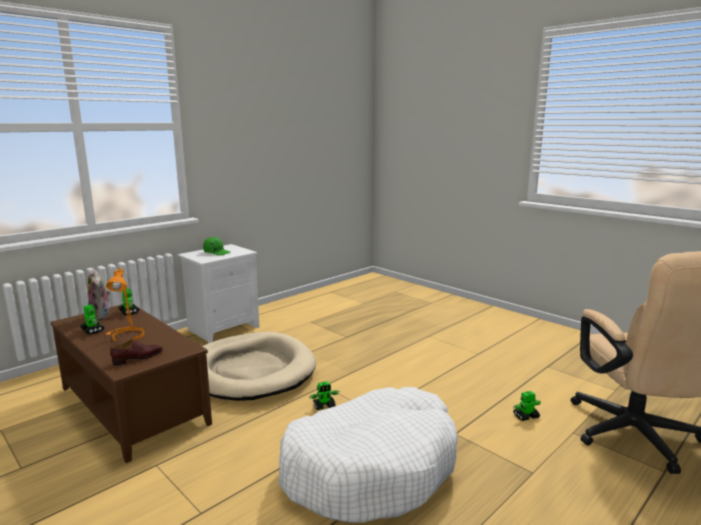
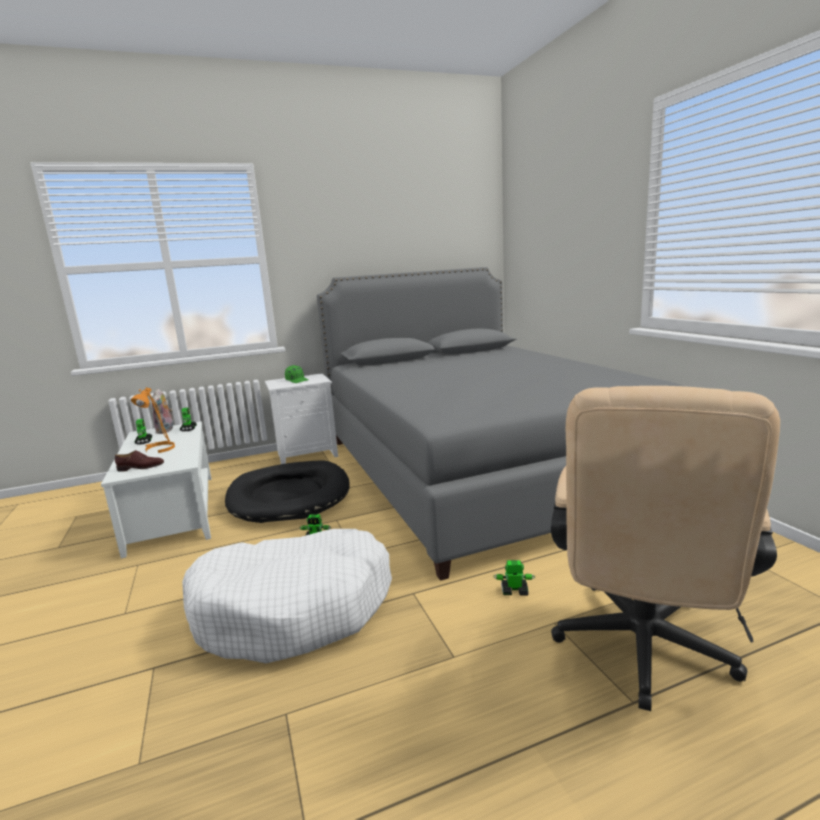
camera: 25 degrees right, 0 degrees up
brown coffee table [50,304,212,463] -> white coffee table [101,421,211,558]
beige dog bed [202,332,316,401] -> black dog bed [225,460,350,523]
none -> grey bed [317,267,686,581]

